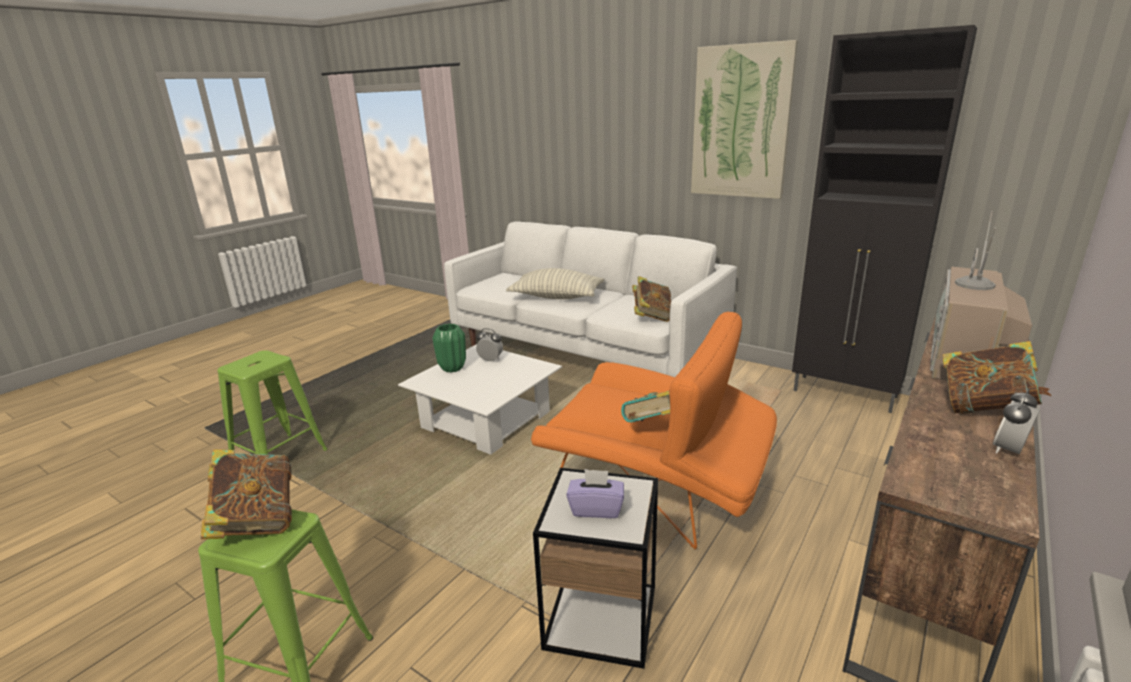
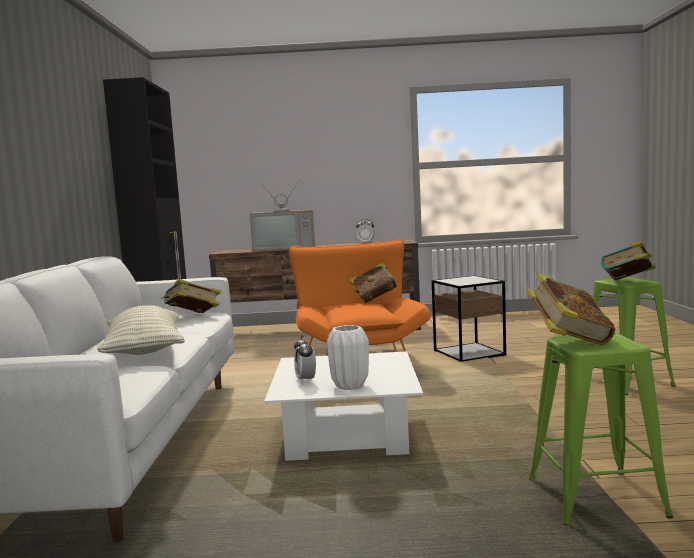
camera: 125 degrees left, 15 degrees down
green vase [433,324,466,373] -> white vase [327,325,369,390]
purple tissue box [566,469,624,518] -> none
picture [691,40,798,199] -> none
book [942,341,1052,414] -> book moved to [526,273,615,345]

